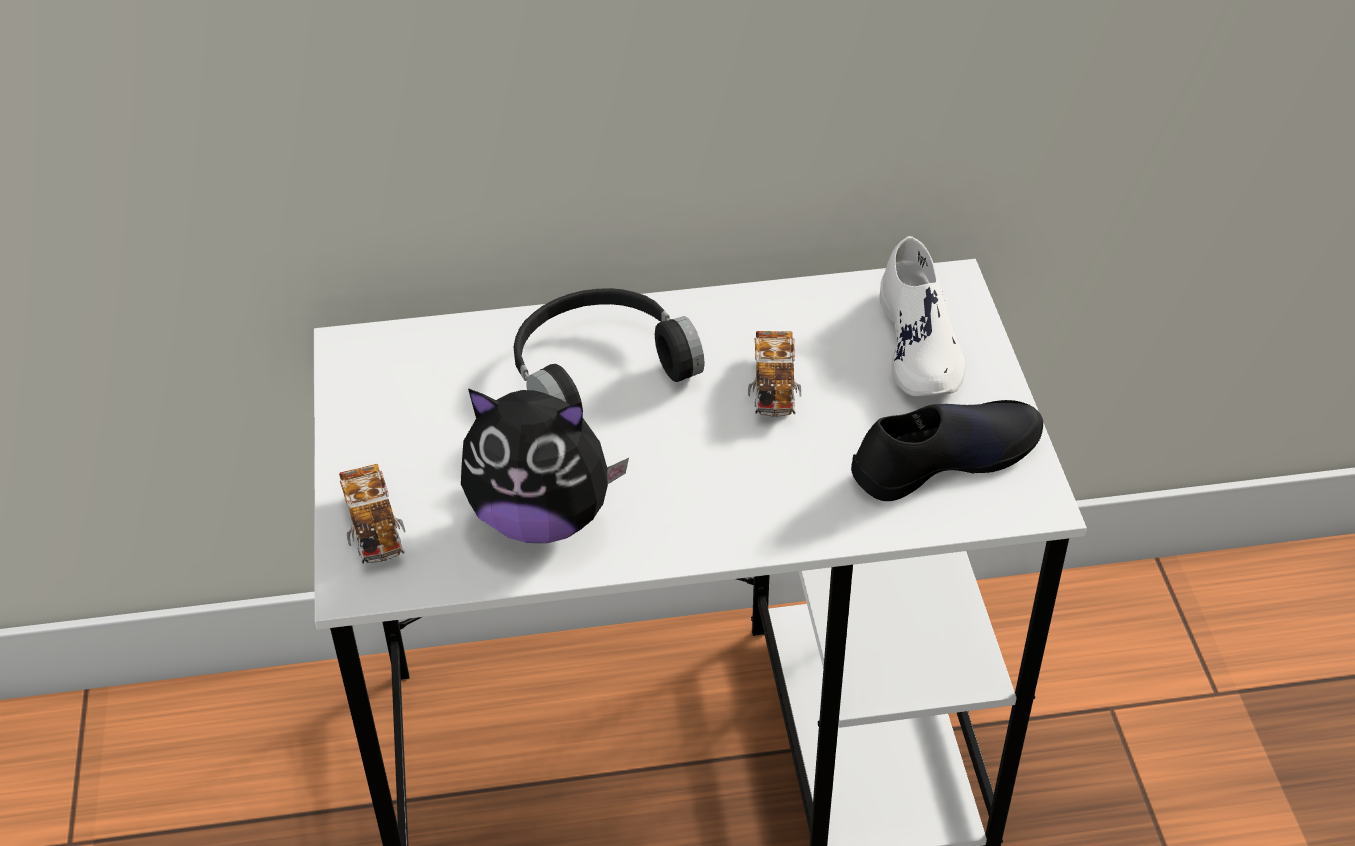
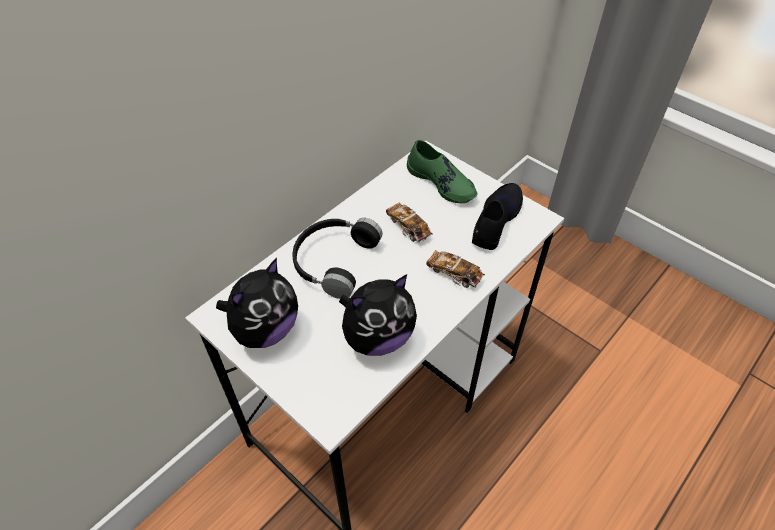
camera: 40 degrees left, 5 degrees up
toy car [339,464,405,564] -> toy car moved to [426,250,485,288]
white shoe [880,236,966,396] -> green shoe [407,140,478,203]
none -> plush toy [216,258,298,348]

